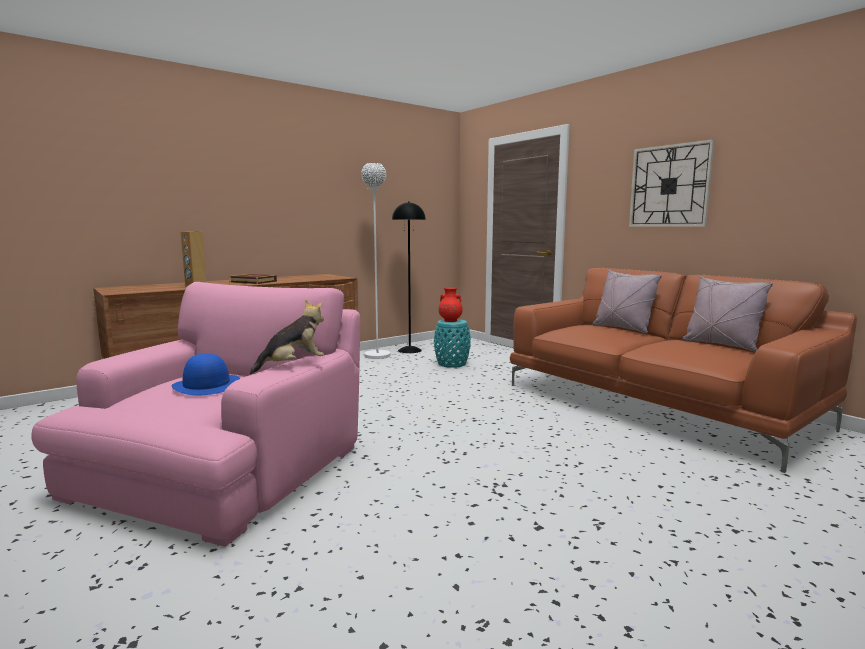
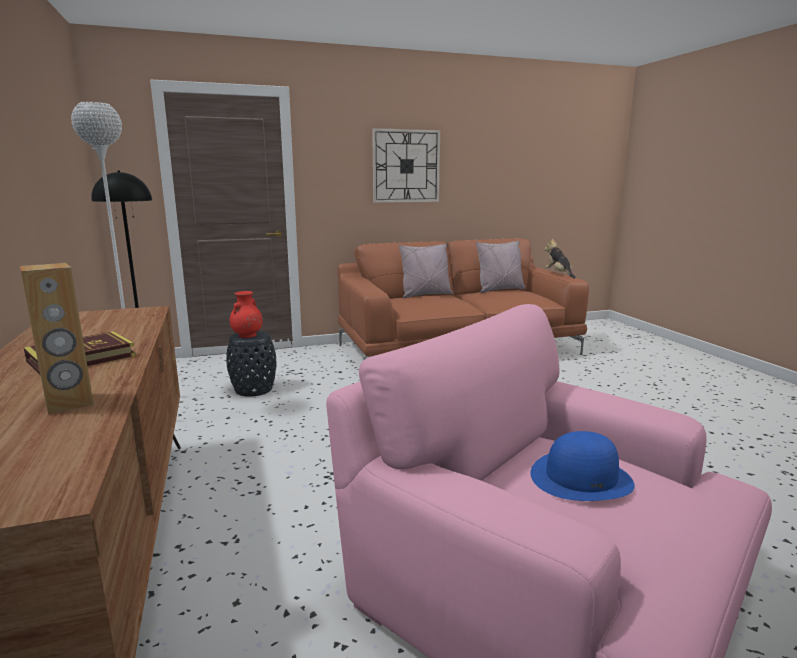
camera: 70 degrees left, 5 degrees up
plush toy [250,300,324,374] -> plush toy moved to [544,239,576,279]
turquoise stool [434,319,471,368] -> black stool [226,331,277,397]

